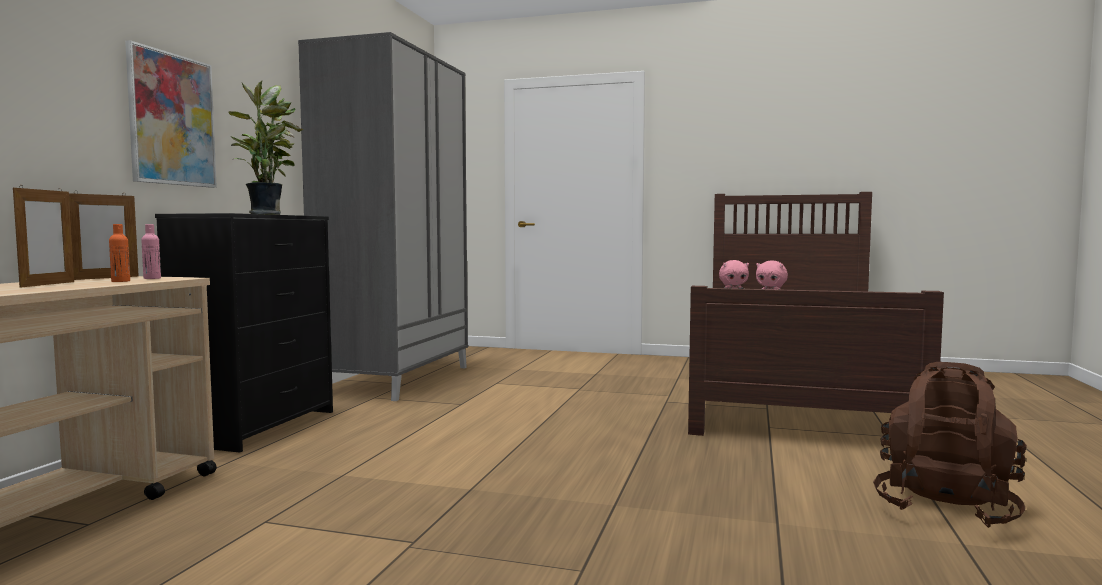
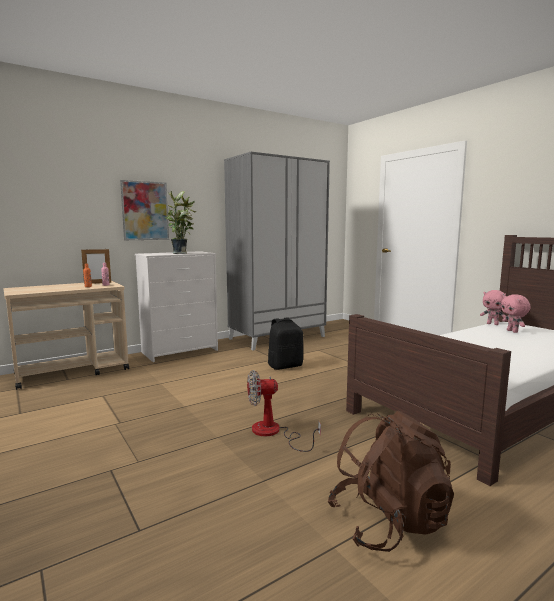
camera: 40 degrees right, 5 degrees up
picture frame [13,188,74,288] -> none
black dresser [155,213,333,453] -> white dresser [135,251,218,362]
none -> fan [247,370,321,452]
none -> black backpack [268,317,303,370]

